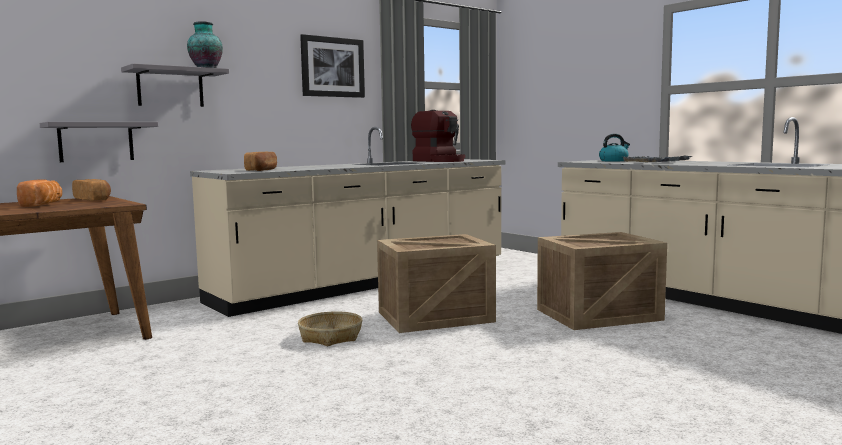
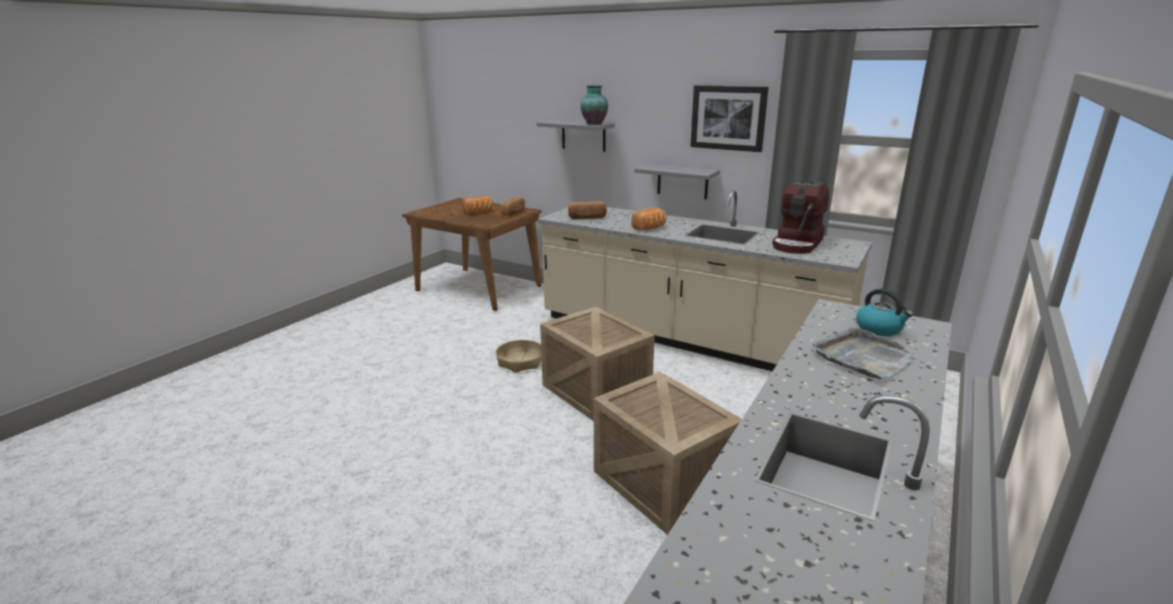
camera: 70 degrees right, 15 degrees up
grey shelf [40,122,158,162] -> grey shelf moved to [635,164,720,199]
none -> bread [631,207,667,230]

